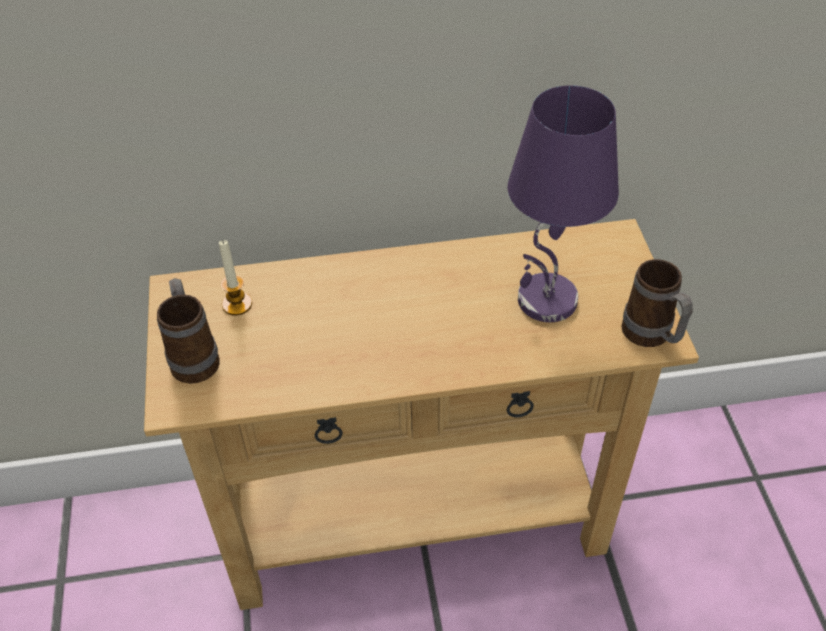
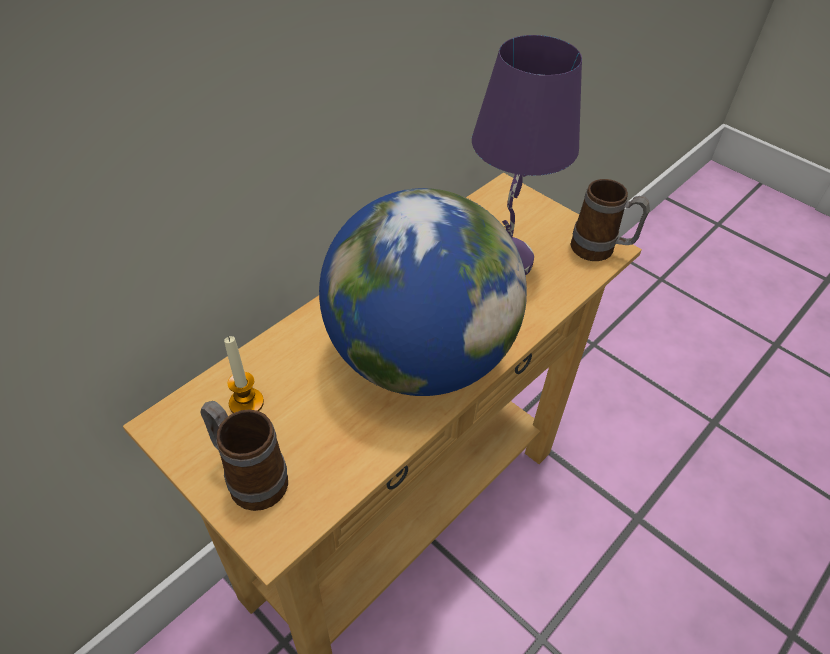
camera: 40 degrees left, 0 degrees up
none -> globe [319,188,527,396]

